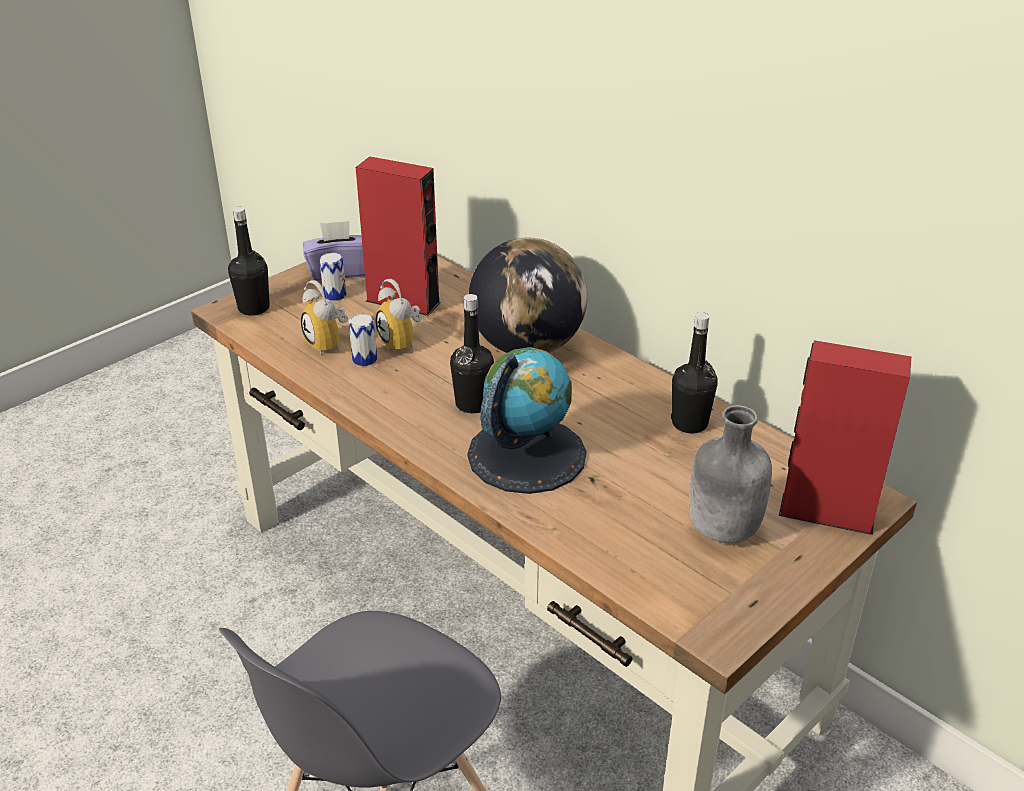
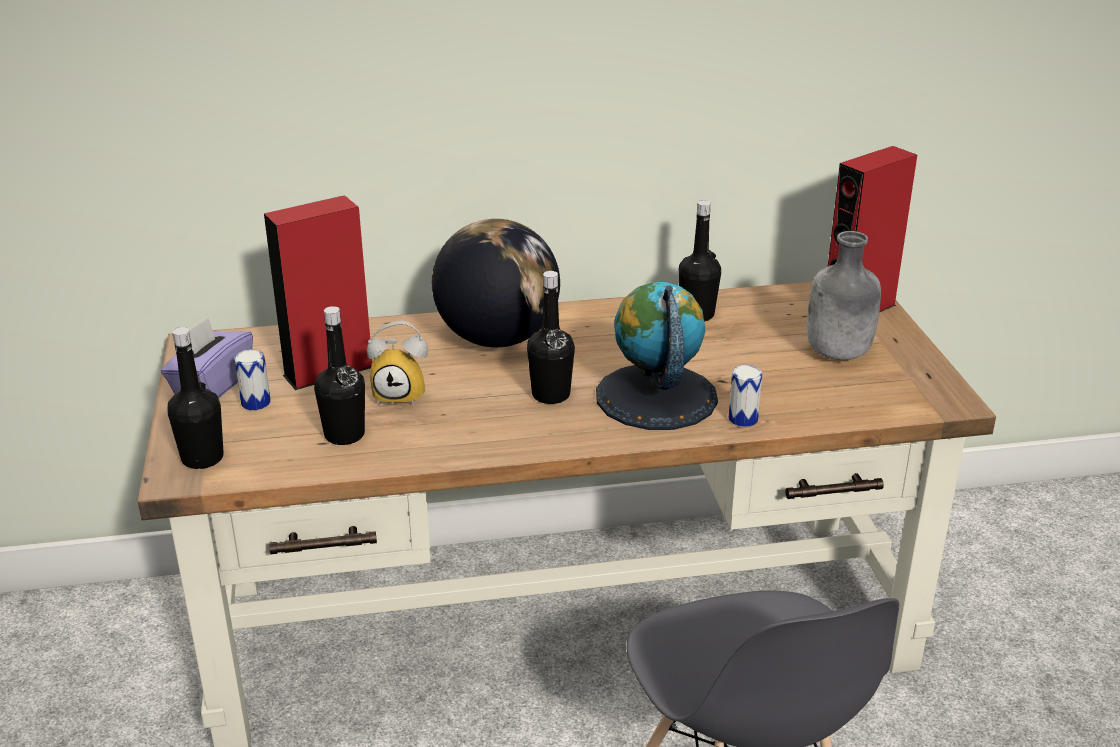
camera: 55 degrees left, 5 degrees down
alarm clock [301,280,348,354] -> black bottle [314,306,365,445]
can [349,314,377,366] -> can moved to [729,365,762,427]

